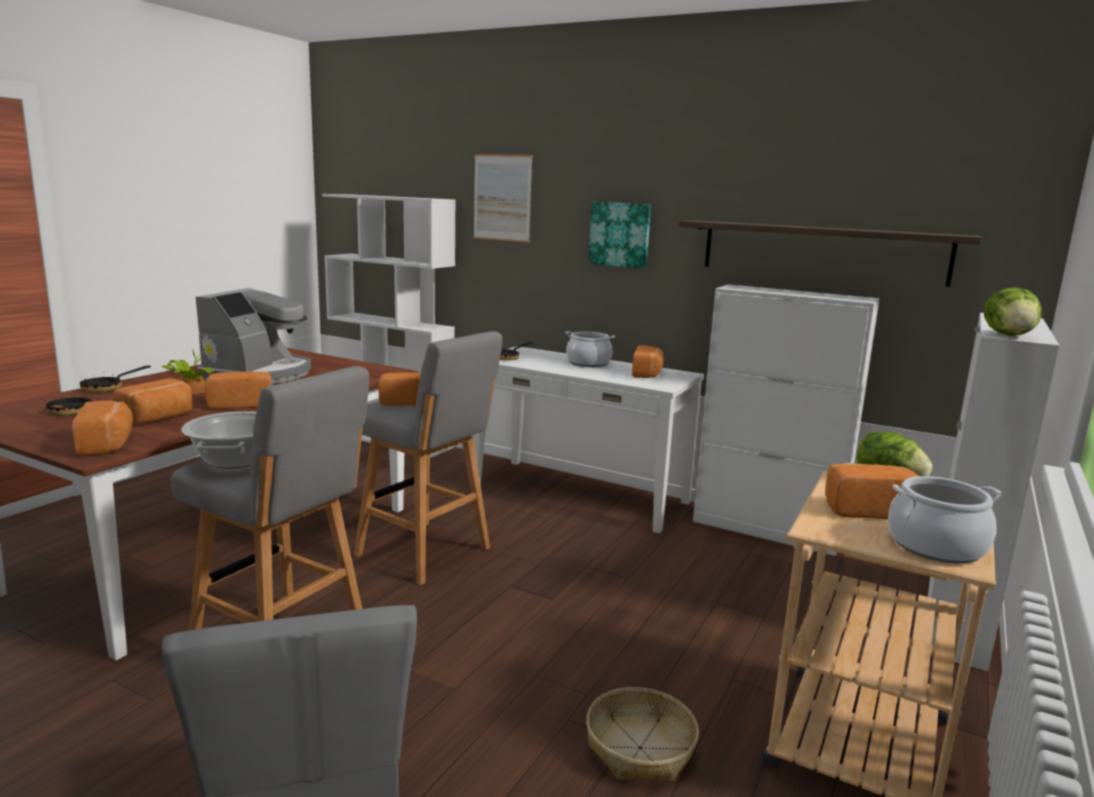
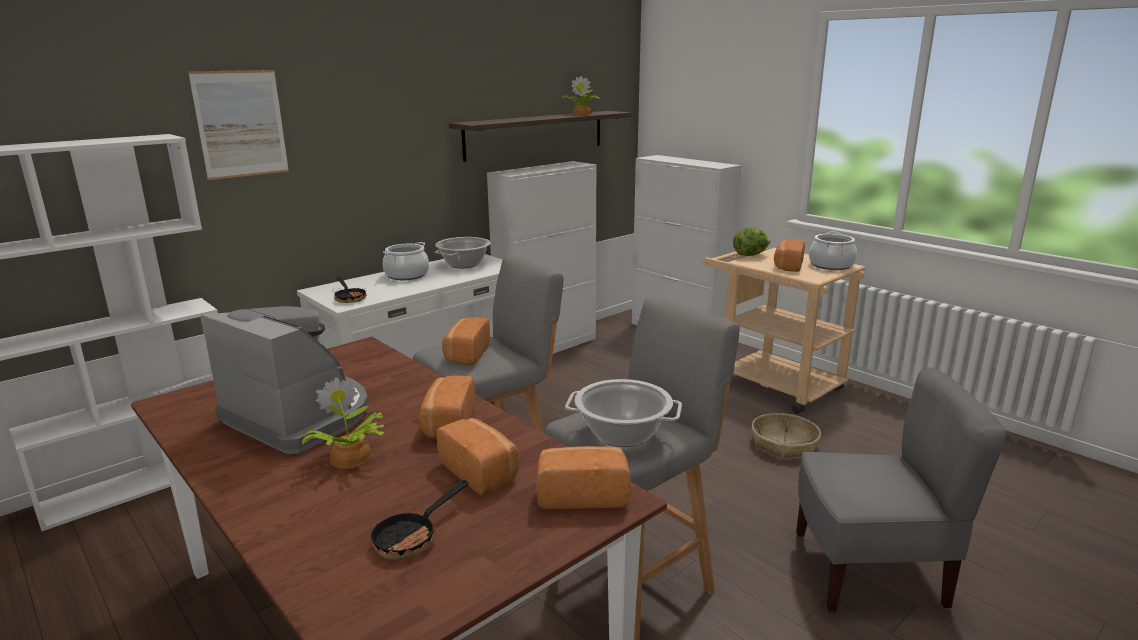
camera: 70 degrees left, 5 degrees up
frying pan [80,365,151,392] -> none
picture [588,202,651,269] -> none
bread [632,346,664,378] -> cooking pot [435,237,491,268]
lettuce [984,287,1042,336] -> none
none -> potted plant [562,75,599,115]

